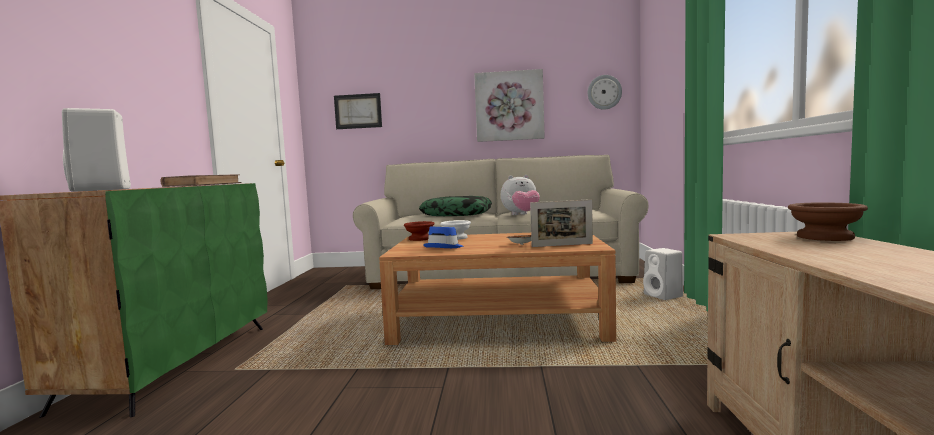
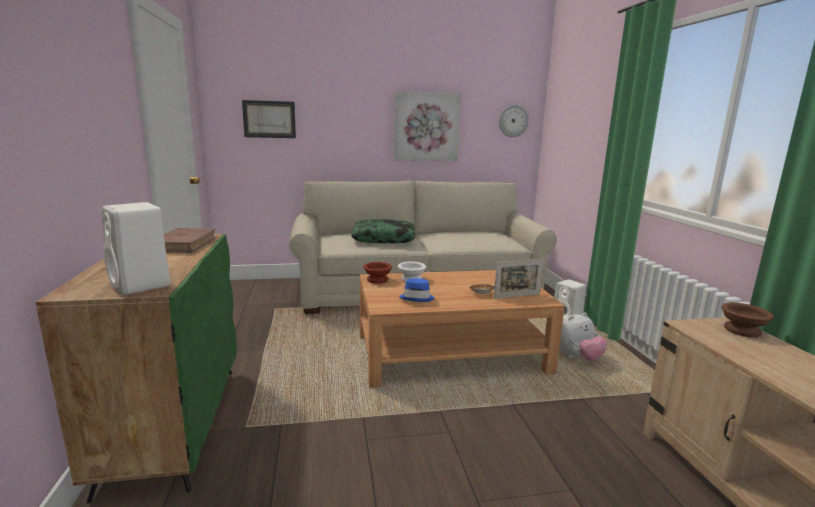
camera: 15 degrees left, 10 degrees up
plush toy [501,175,540,215] -> plush toy moved to [559,312,607,362]

